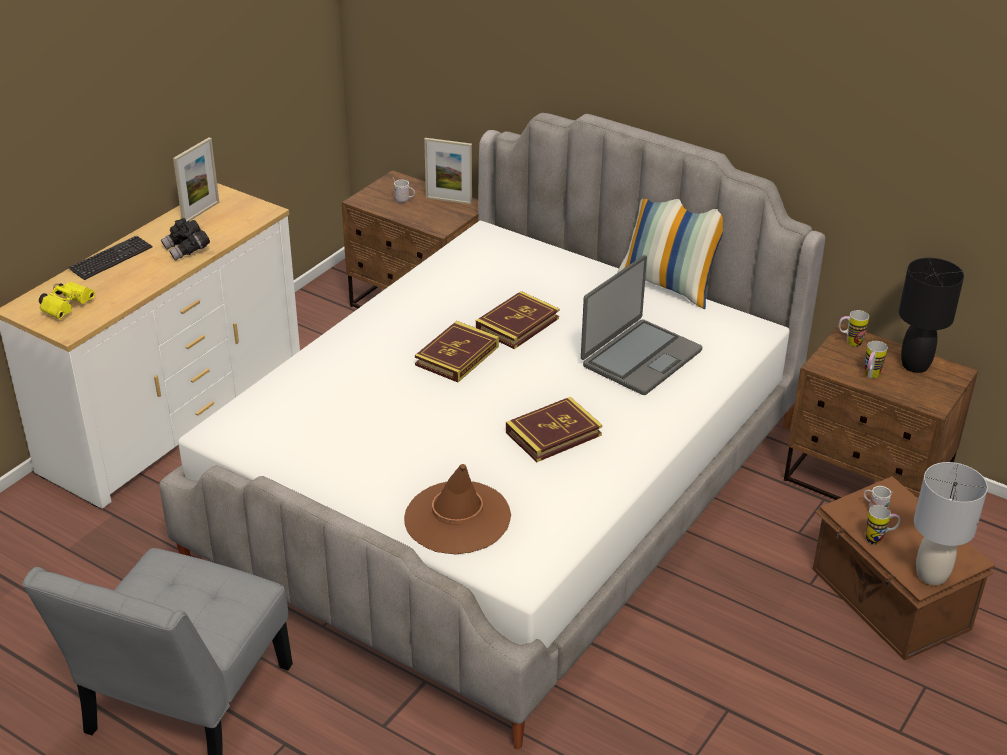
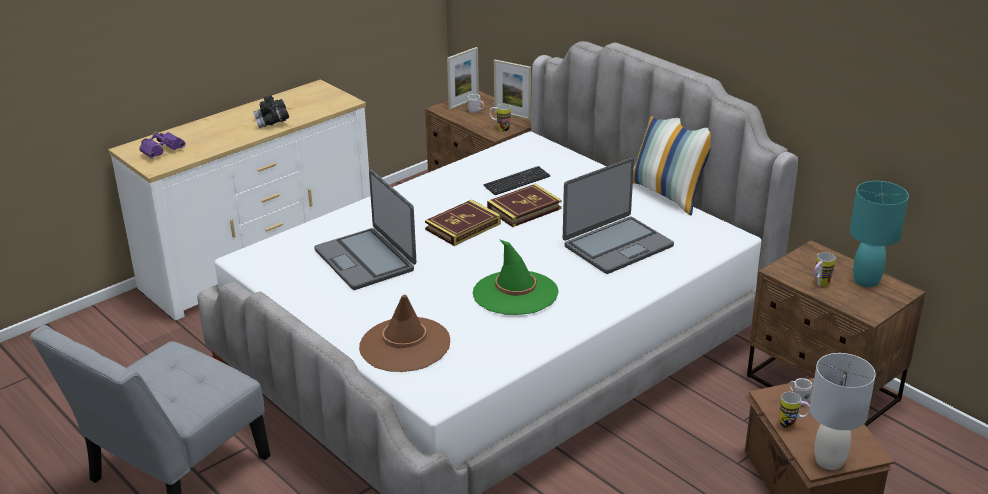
camera: 15 degrees right, 5 degrees down
yellow binoculars [39,281,95,319] -> purple binoculars [139,132,185,159]
keyboard [68,235,152,280] -> keyboard moved to [483,166,550,195]
picture frame [173,137,219,221] -> picture frame moved to [447,47,479,110]
book [506,397,602,462] -> green hat [473,239,559,315]
mug [839,310,869,347] -> mug moved to [490,104,511,132]
black table lamp [899,258,964,373] -> turquoise table lamp [850,181,909,287]
none -> laptop [314,170,416,290]

